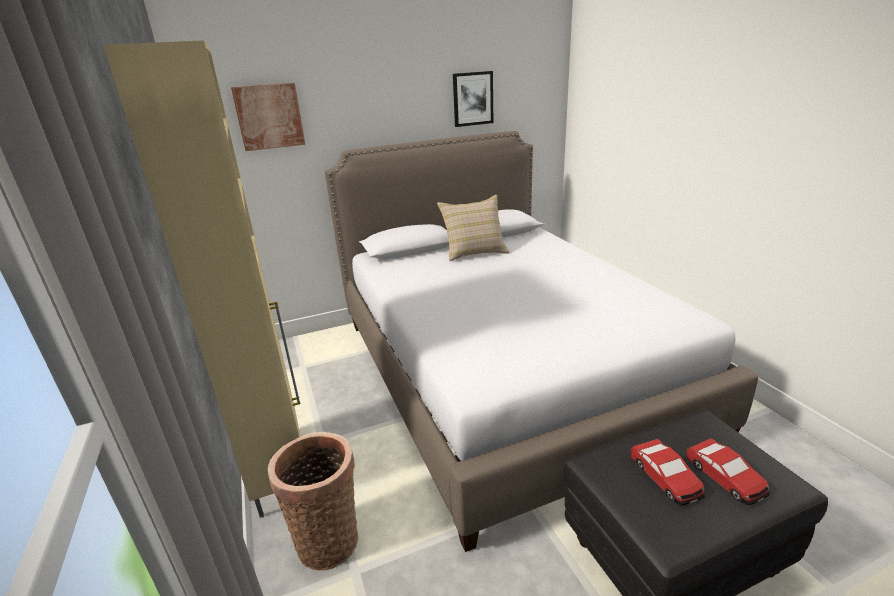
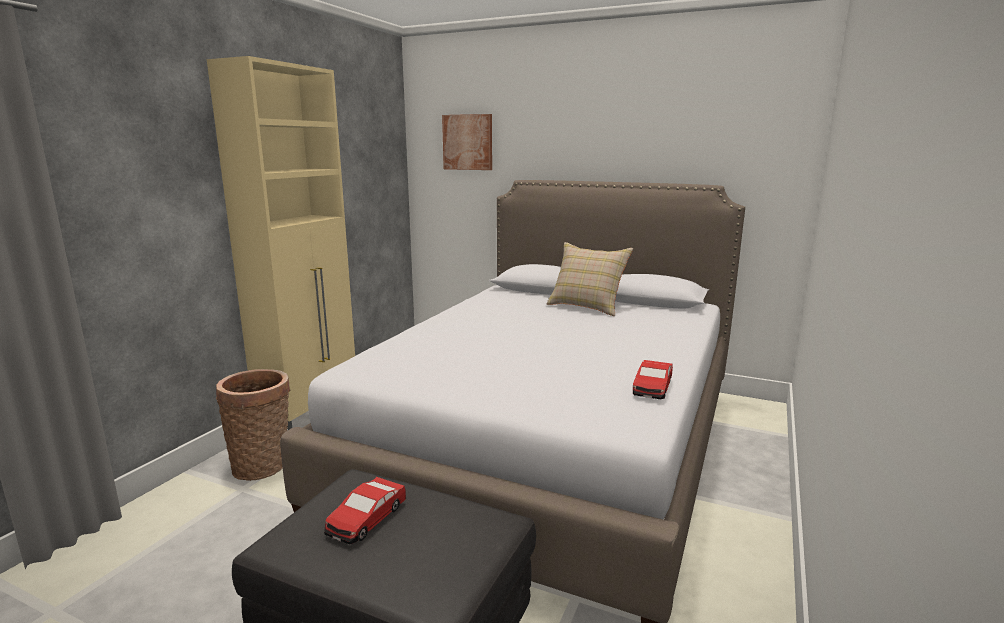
camera: 45 degrees right, 10 degrees down
picture [453,71,493,127] -> none
toy car [686,438,770,506] -> toy car moved to [633,360,673,399]

